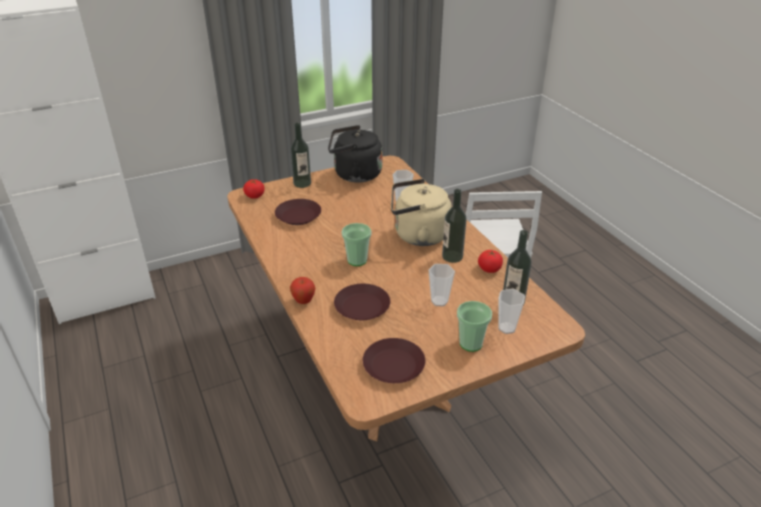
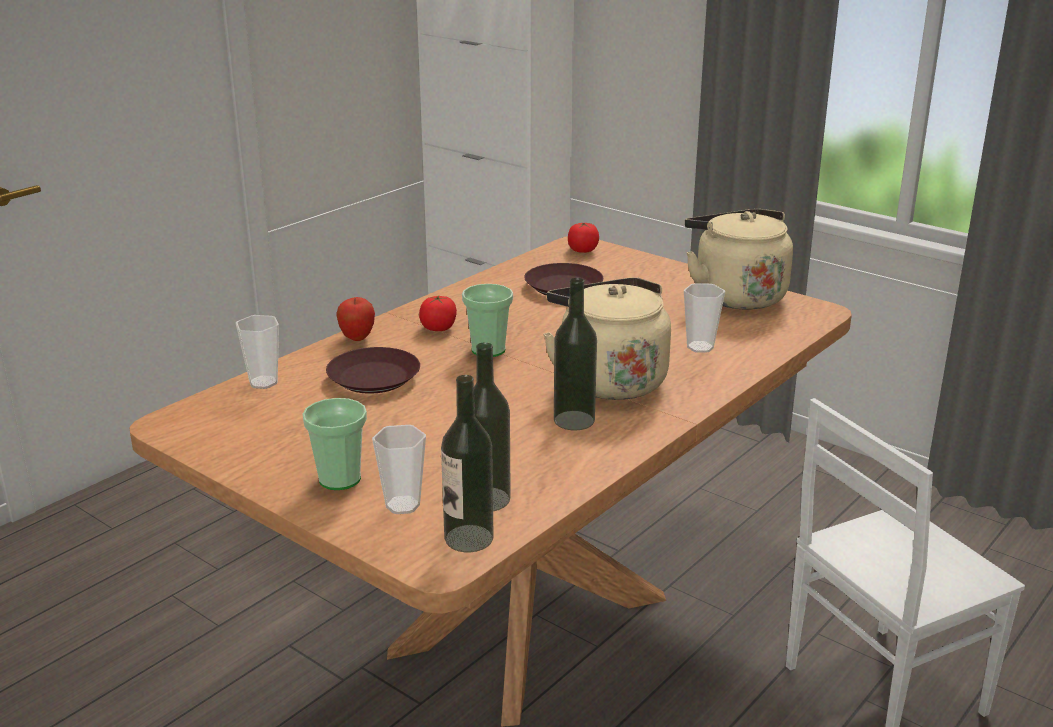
camera: 65 degrees right, 10 degrees down
bottle [290,123,311,188] -> bottle moved to [441,375,494,552]
black kettle [328,125,382,183] -> beige kettle [685,209,793,310]
brown plate [363,338,425,383] -> none
cup [429,264,455,306] -> cup moved to [236,315,279,389]
tomato [478,250,503,273] -> tomato moved to [419,296,457,331]

